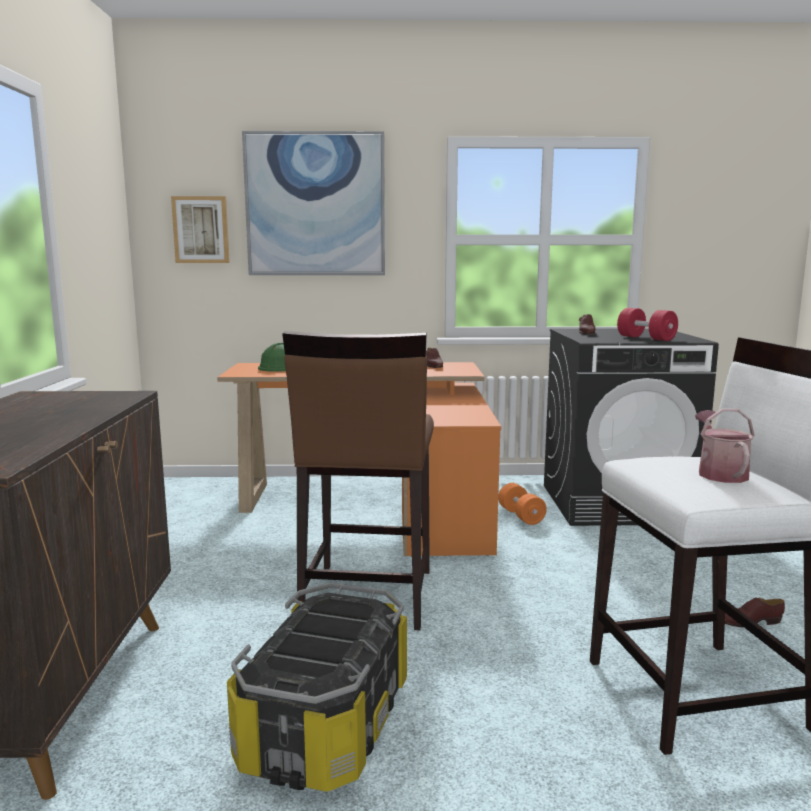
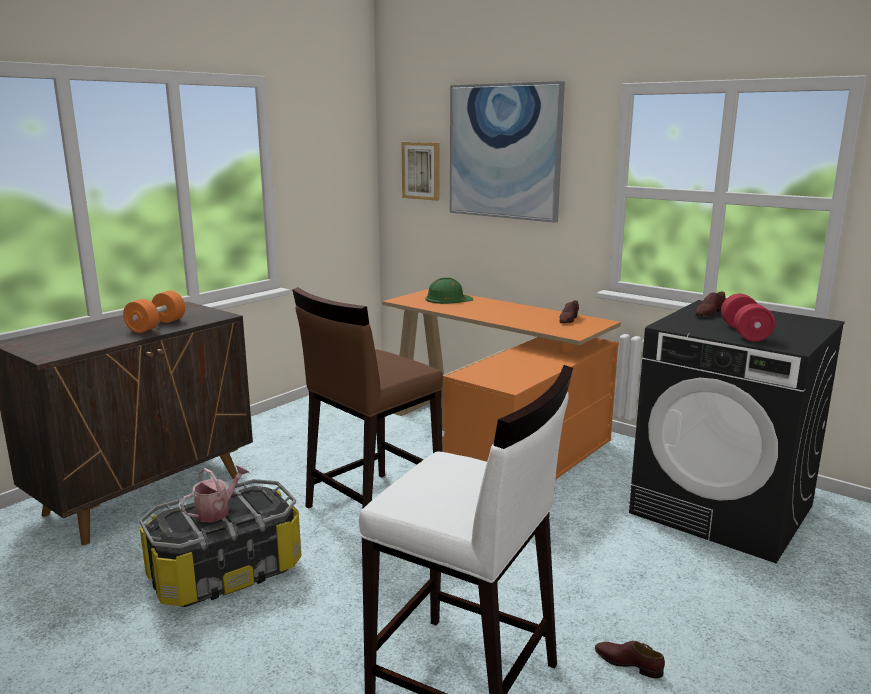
camera: 40 degrees right, 5 degrees up
orange dumbbell [498,483,547,525] -> orange dumbbell moved to [123,290,185,333]
watering can [695,409,755,483] -> watering can moved to [180,465,249,522]

